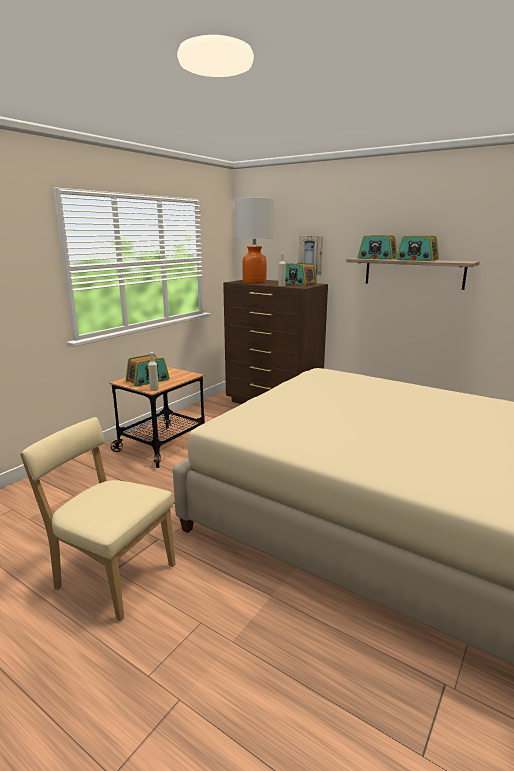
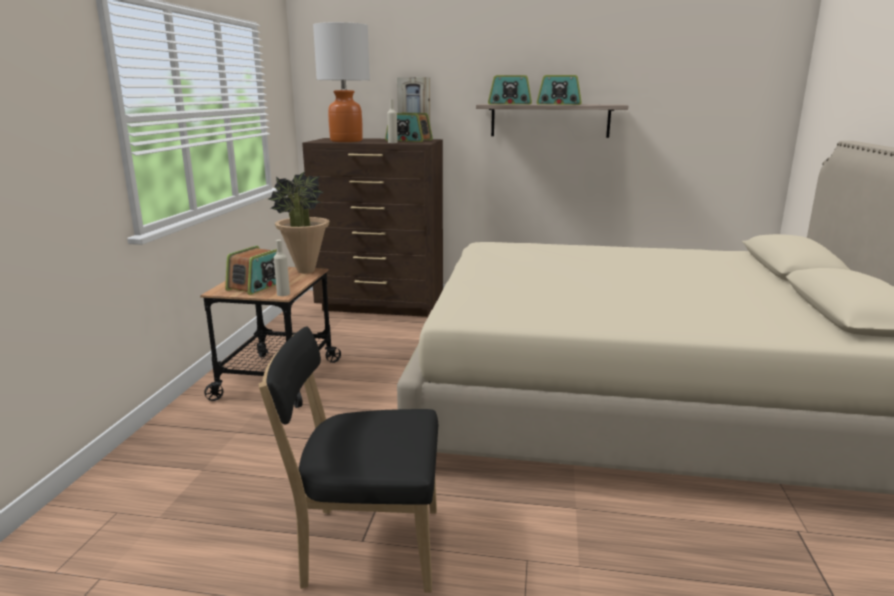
camera: 25 degrees left, 0 degrees up
beige chair [20,417,175,621] -> black chair [259,326,438,593]
none -> potted plant [268,171,330,273]

